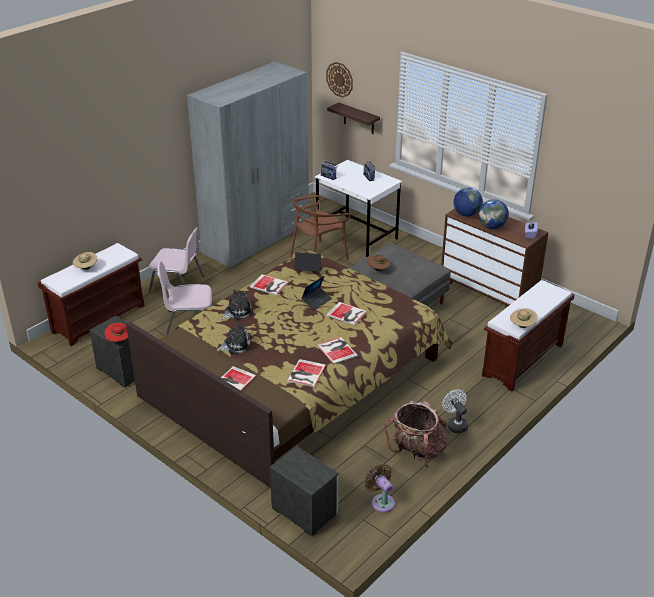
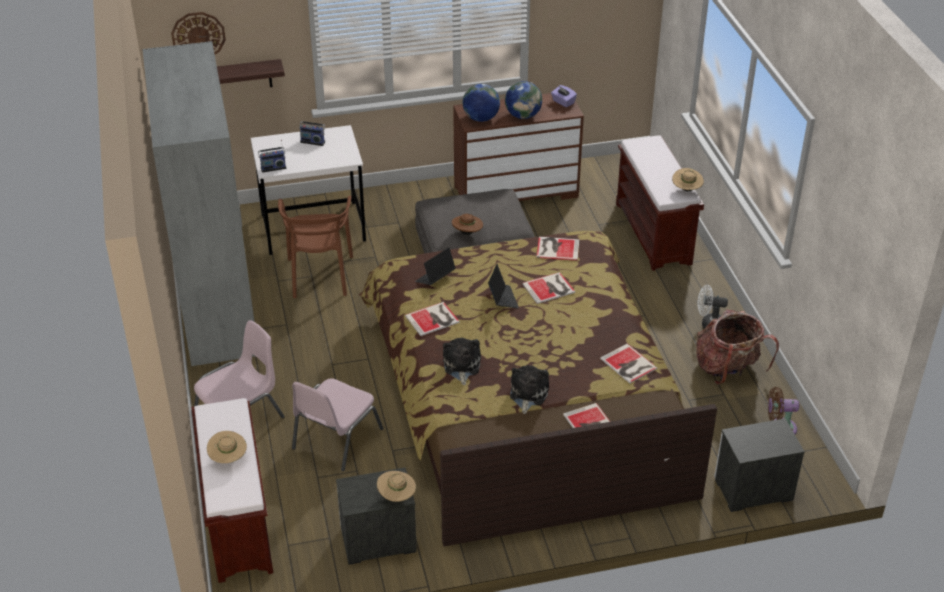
camera: 55 degrees left, 5 degrees up
red hat [104,323,128,342] -> beige hat [377,471,416,502]
book [317,337,358,365] -> book moved to [536,237,579,261]

